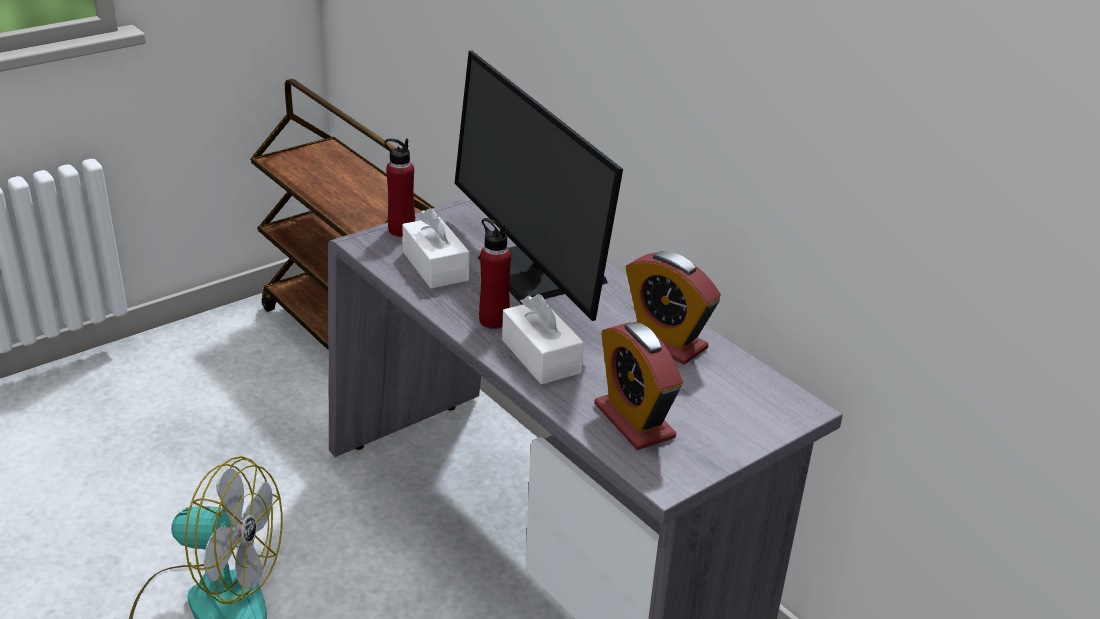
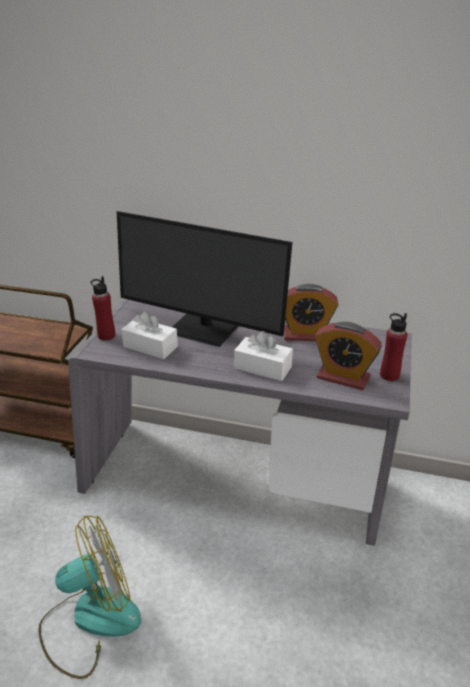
camera: 35 degrees left, 0 degrees up
red bottle [479,218,511,329] -> red bottle moved to [380,313,407,381]

